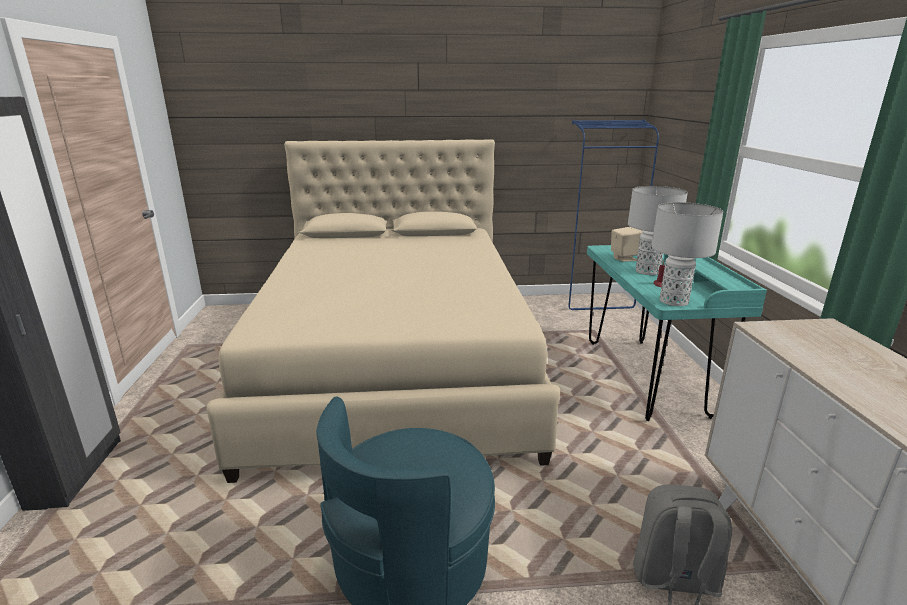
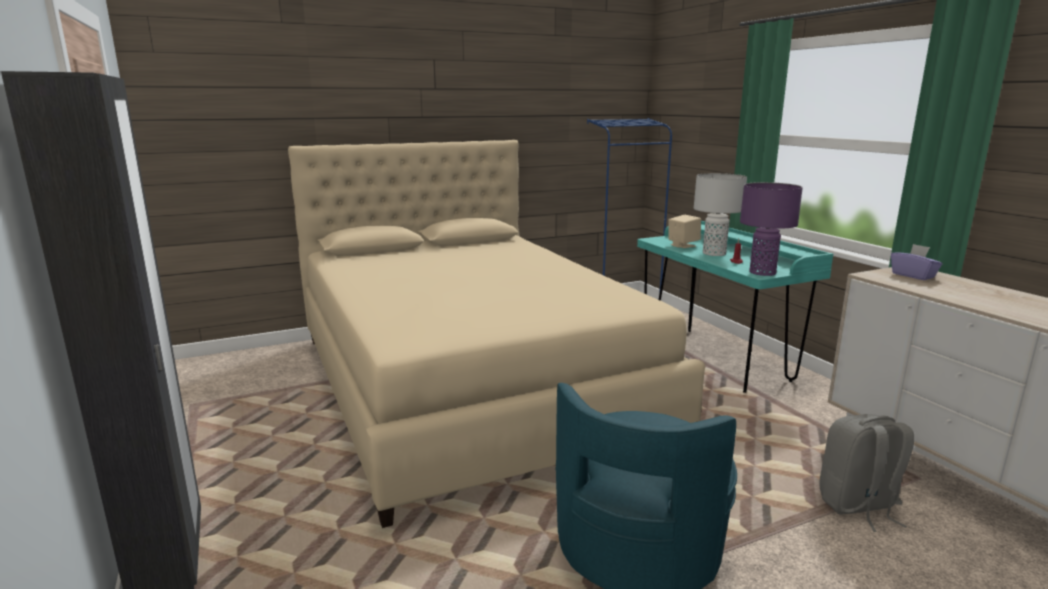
camera: 20 degrees left, 5 degrees down
white table lamp [651,202,723,306] -> purple table lamp [740,182,803,276]
none -> purple tissue box [891,244,942,280]

